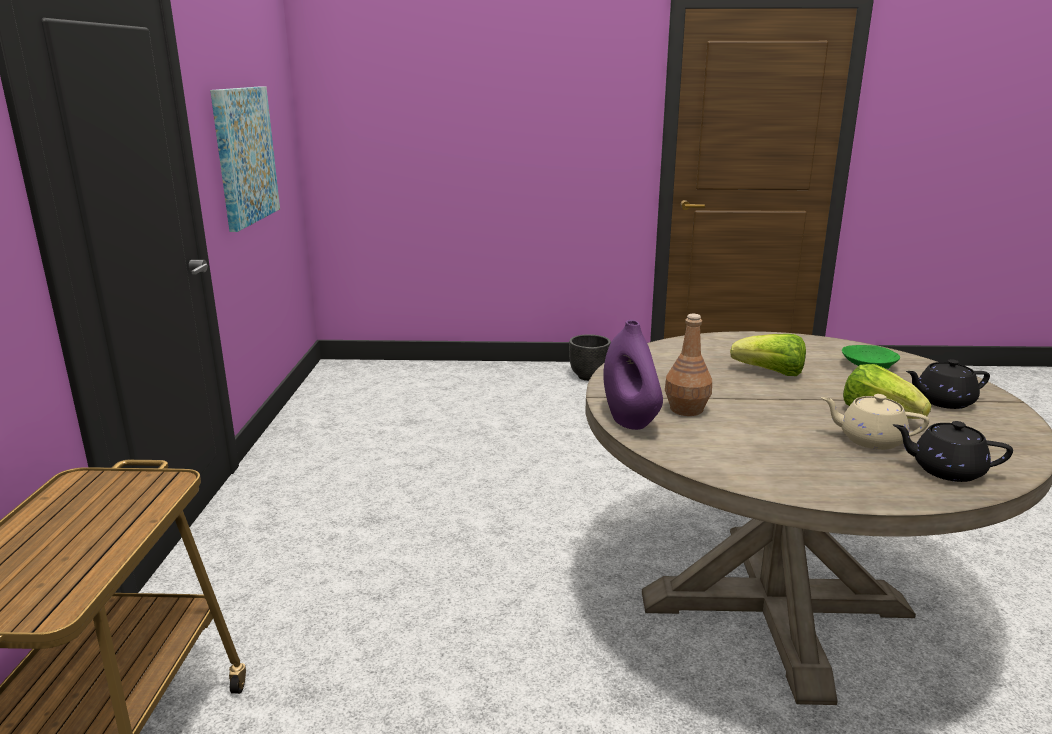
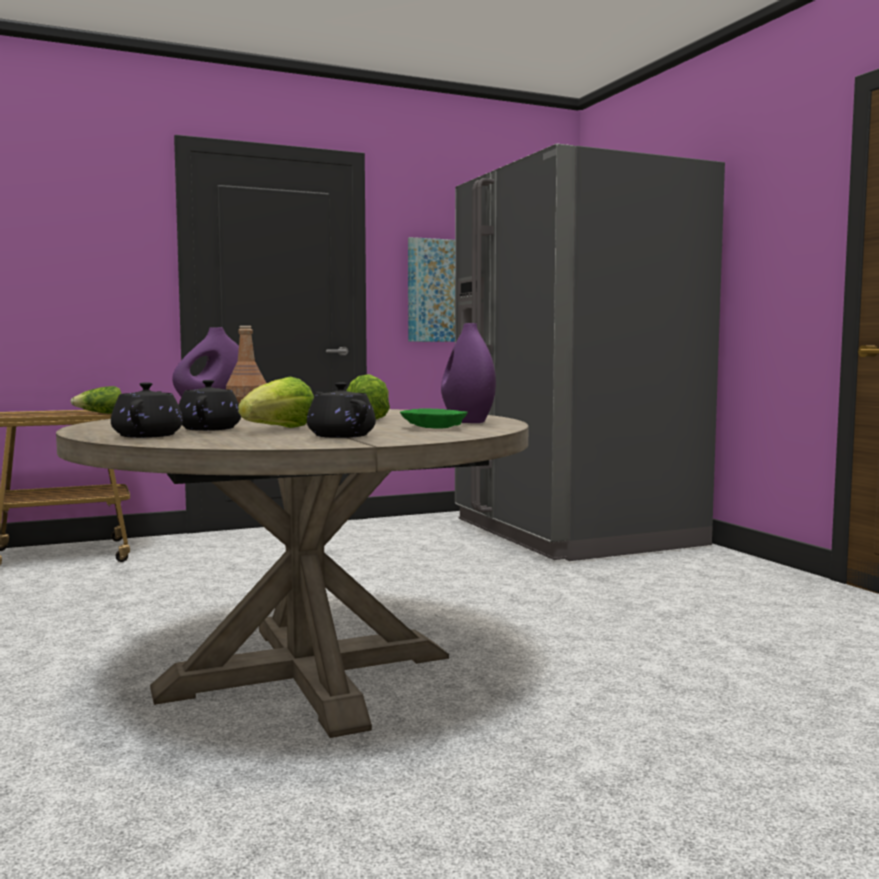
camera: 65 degrees right, 15 degrees down
black planter [569,334,611,381] -> none
beige teapot [821,394,929,450] -> black teapot [179,380,241,431]
none -> lettuce [70,386,122,414]
none -> purple vase [441,323,496,423]
none -> grey fridge [455,143,725,561]

